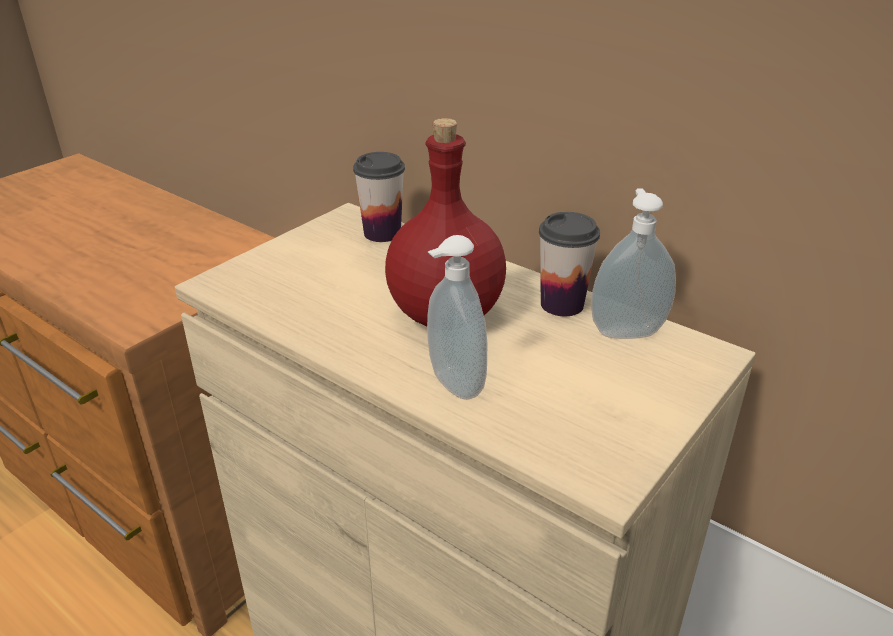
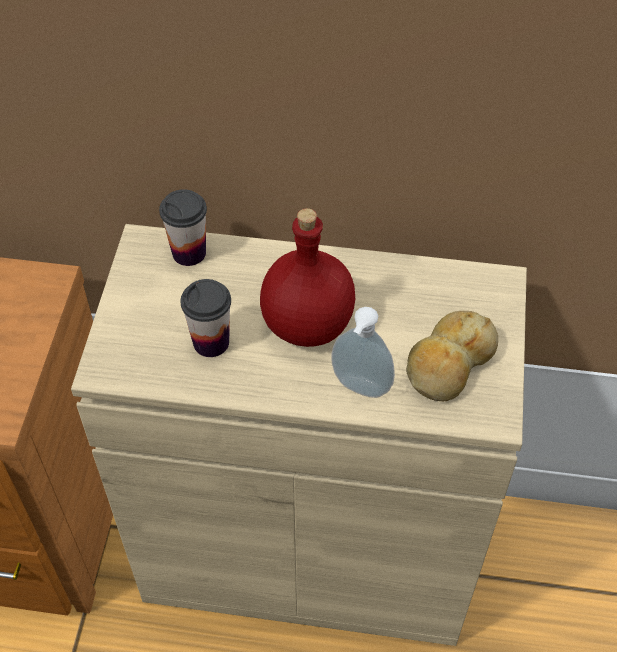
camera: 30 degrees left, 20 degrees up
cup [539,212,600,316] -> cup moved to [181,279,231,357]
soap dispenser [591,188,676,339] -> none
none -> bread [406,311,498,401]

